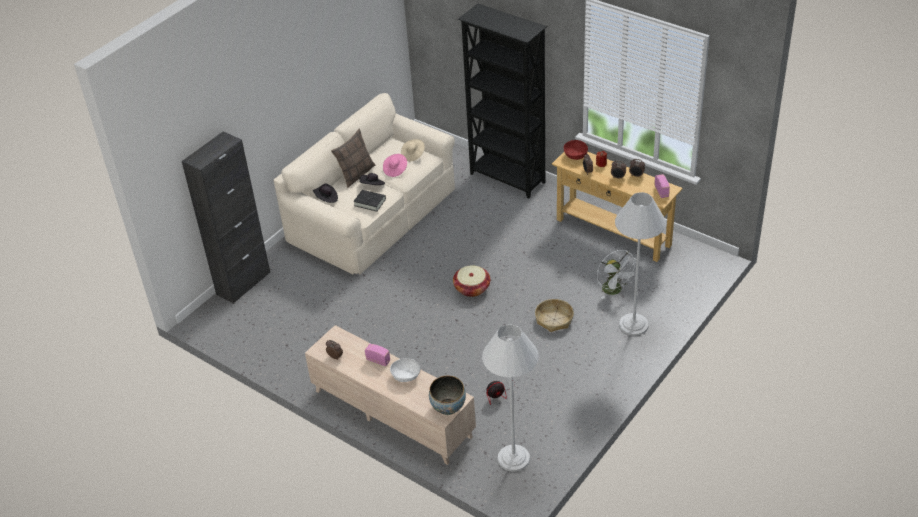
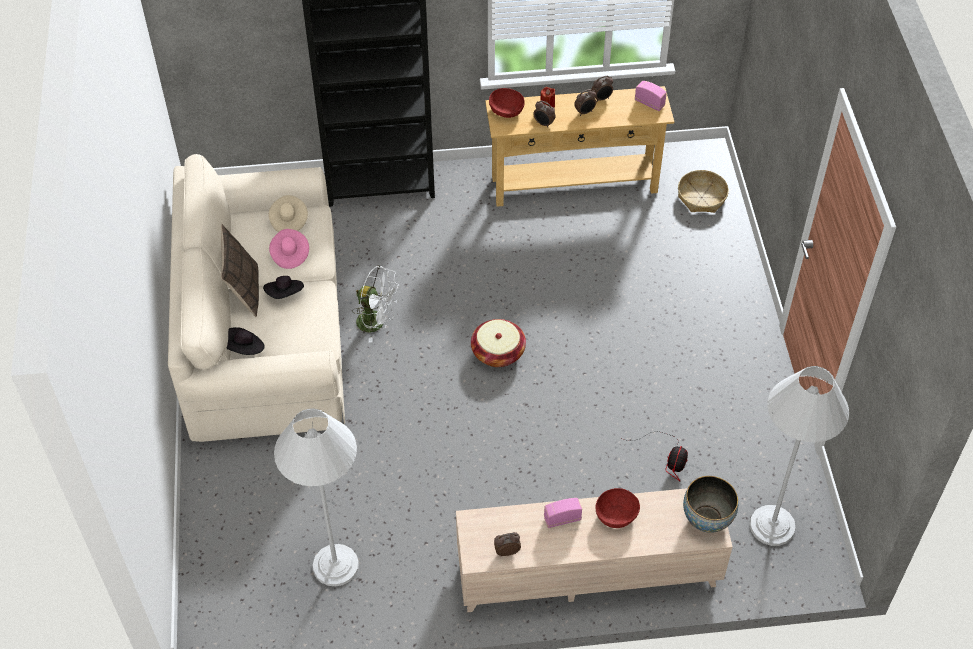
camera: 45 degrees left, 10 degrees up
black cabinet [182,131,270,304] -> none
black book [353,190,386,212] -> none
white bowl [390,358,420,382] -> red bowl [595,488,640,528]
basket [535,299,574,332] -> basket moved to [678,170,729,213]
white fan [597,250,636,299] -> white fan moved to [352,265,399,343]
white floor lamp [615,192,666,336] -> white floor lamp moved to [274,408,359,586]

